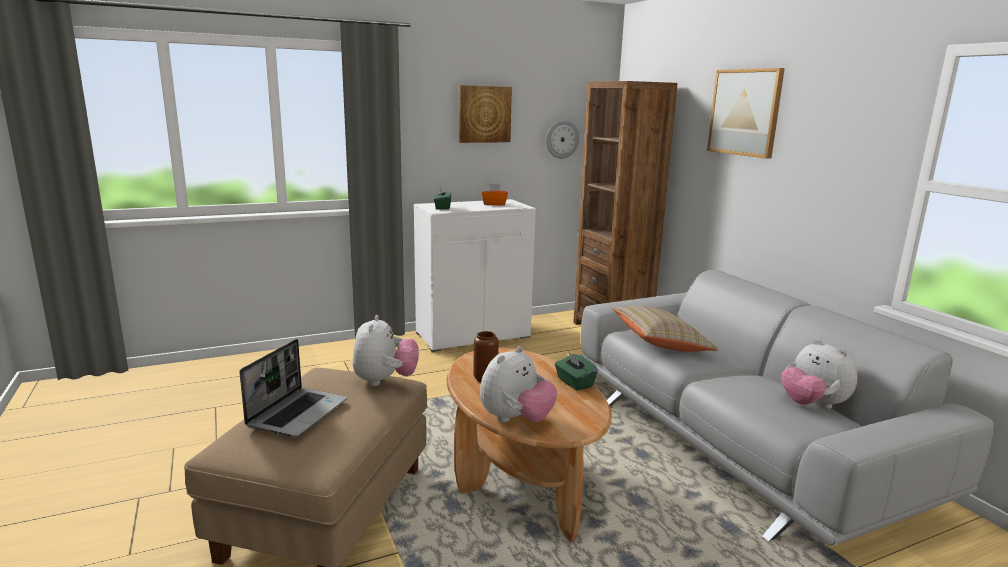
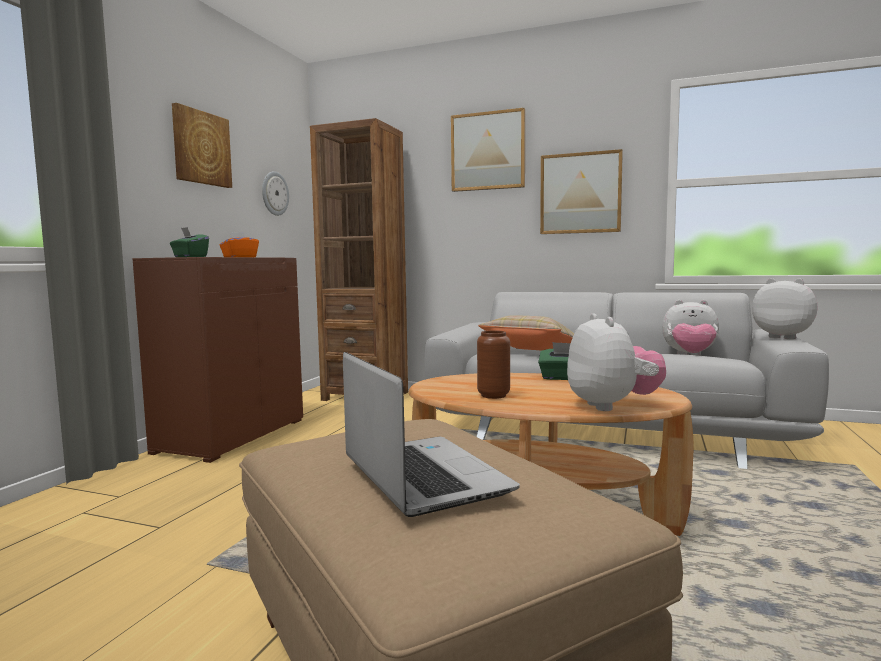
camera: 45 degrees left, 10 degrees down
plush toy [352,315,419,386] -> plush toy moved to [752,278,818,340]
white cabinet [414,199,536,352] -> brown cabinet [133,257,303,463]
none -> picture [540,149,623,234]

